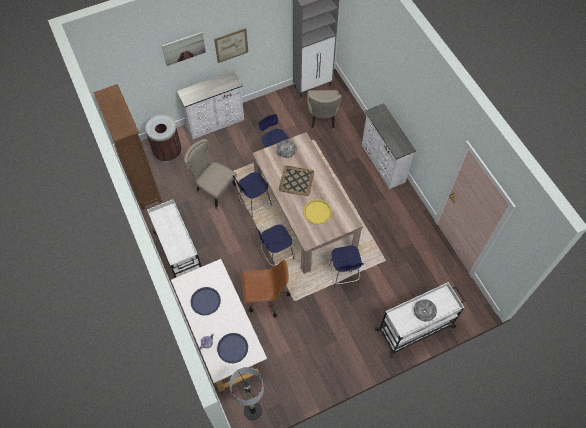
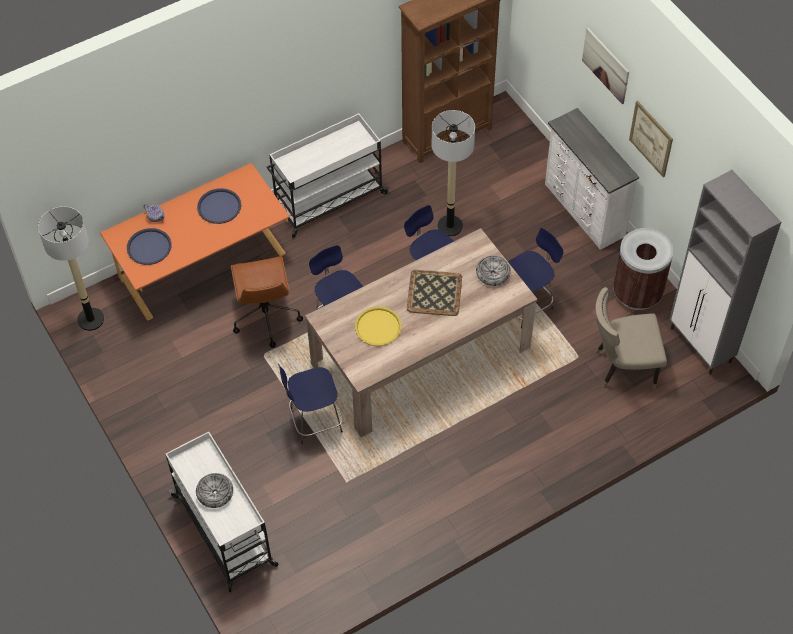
camera: 85 degrees right, 5 degrees down
brown trash can [145,115,182,162] -> brown trash can moved to [613,228,674,310]
white desk [171,259,267,392] -> orange desk [100,163,290,321]
beige chair [184,139,237,210] -> floor lamp [432,110,475,236]
white dresser [362,103,416,189] -> none

